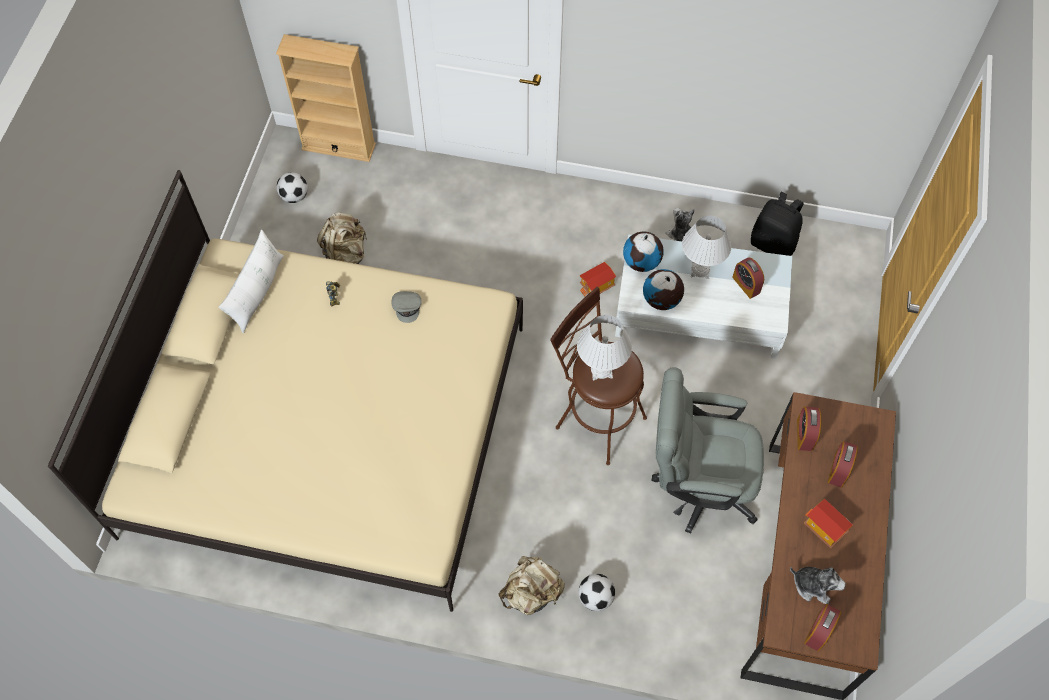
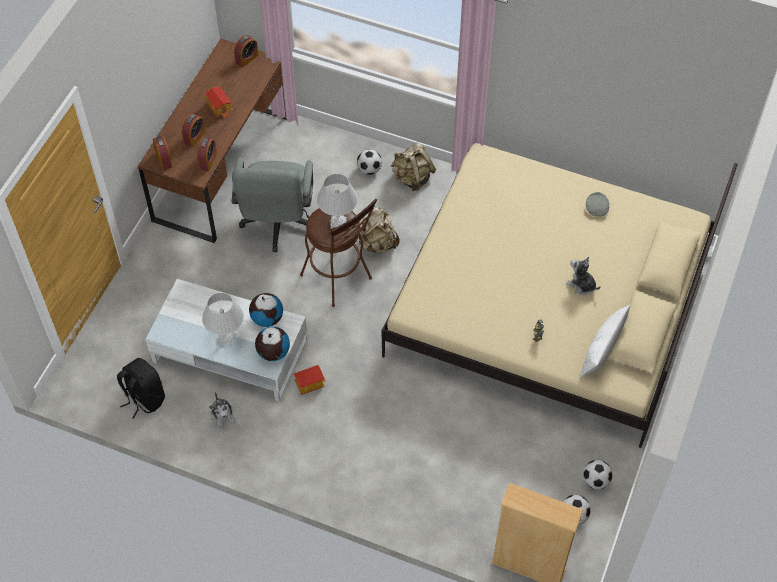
camera: 170 degrees left, 5 degrees down
beige backpack [317,212,367,264] -> beige backpack moved to [359,206,399,254]
grey cap [391,291,422,323] -> grey cap moved to [586,192,609,217]
grey office chair [652,367,764,534] -> grey office chair turned 75 degrees clockwise [232,157,313,252]
alarm clock [732,258,764,299] -> alarm clock moved to [153,136,173,170]
plush toy [790,567,846,604] -> plush toy moved to [566,256,600,295]
none -> football [583,460,612,489]

